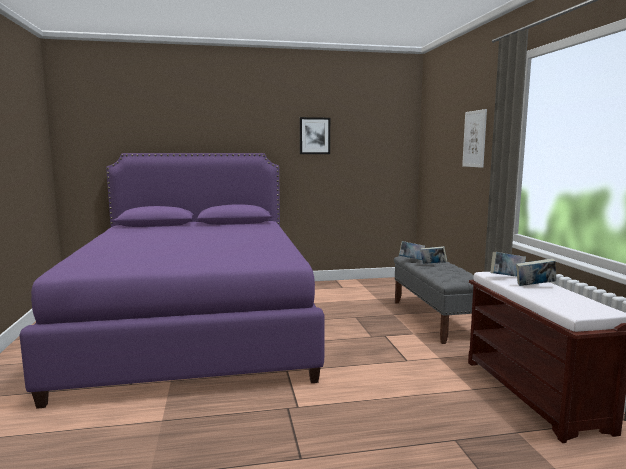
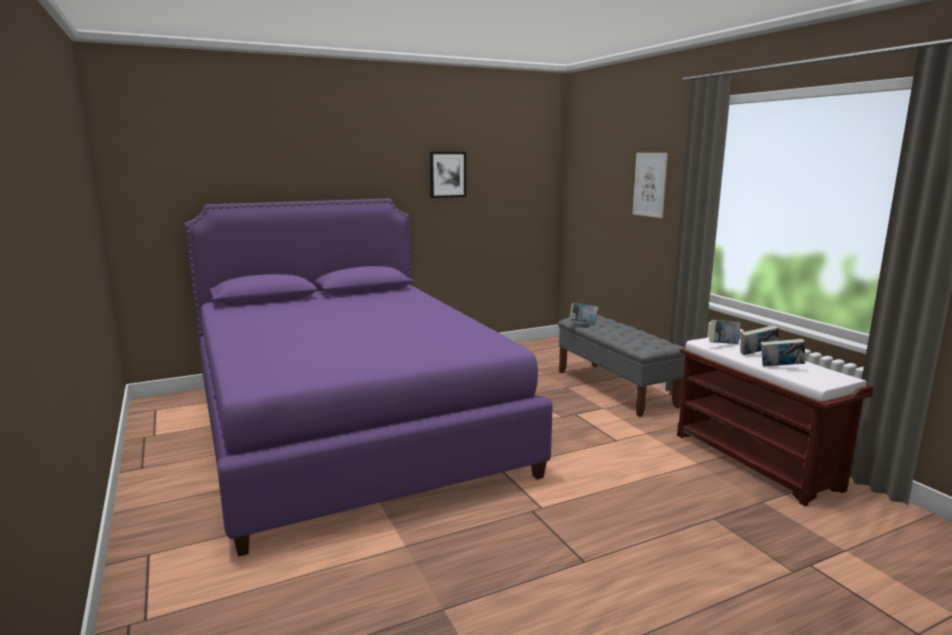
camera: 15 degrees left, 5 degrees up
book [420,246,447,264] -> book moved to [761,339,805,366]

